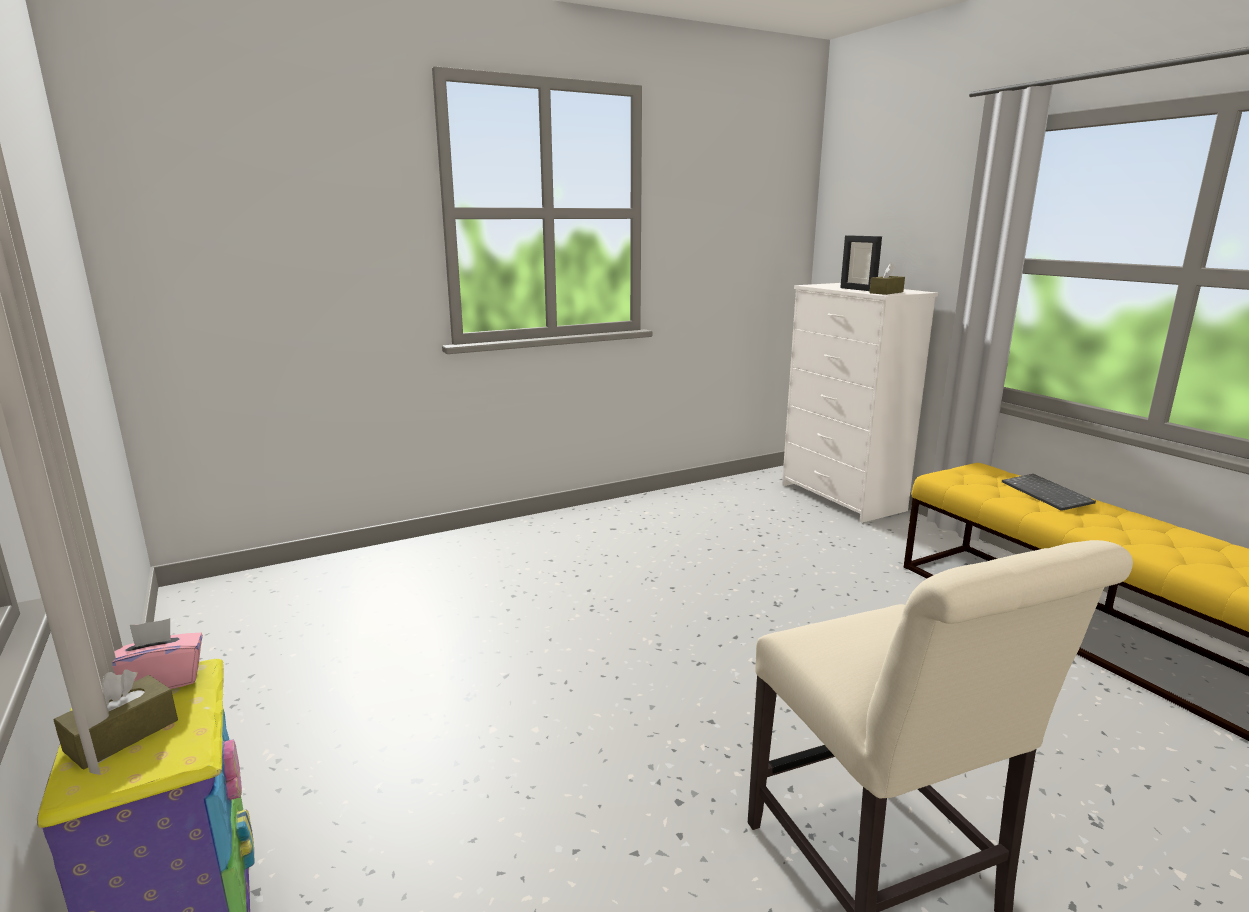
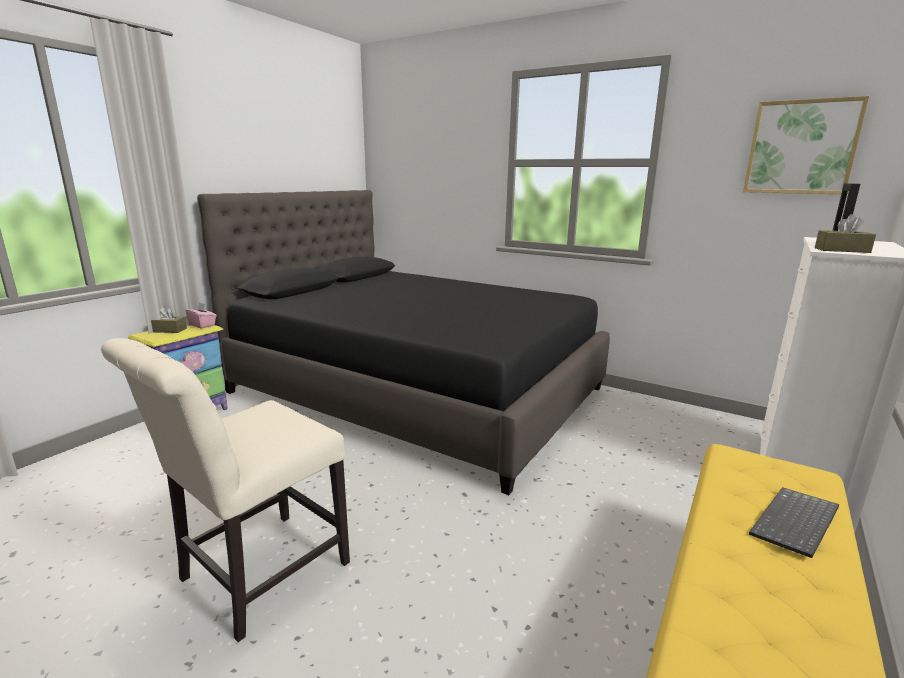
camera: 60 degrees right, 0 degrees up
none -> black bed [197,190,610,495]
none -> picture [743,96,869,194]

